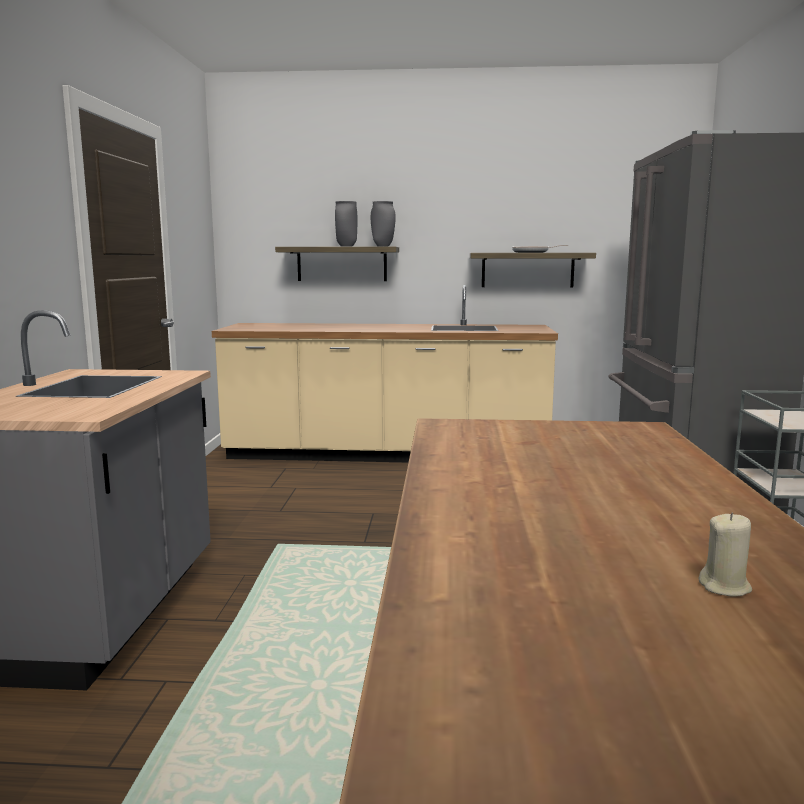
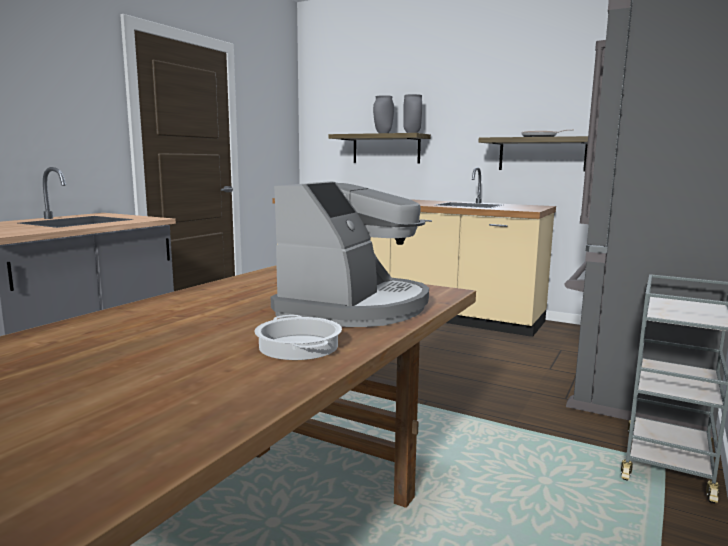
camera: 25 degrees right, 0 degrees up
beige candle [699,513,752,597] -> none
none -> cooking pot [254,315,342,360]
none -> coffee machine [271,181,429,327]

